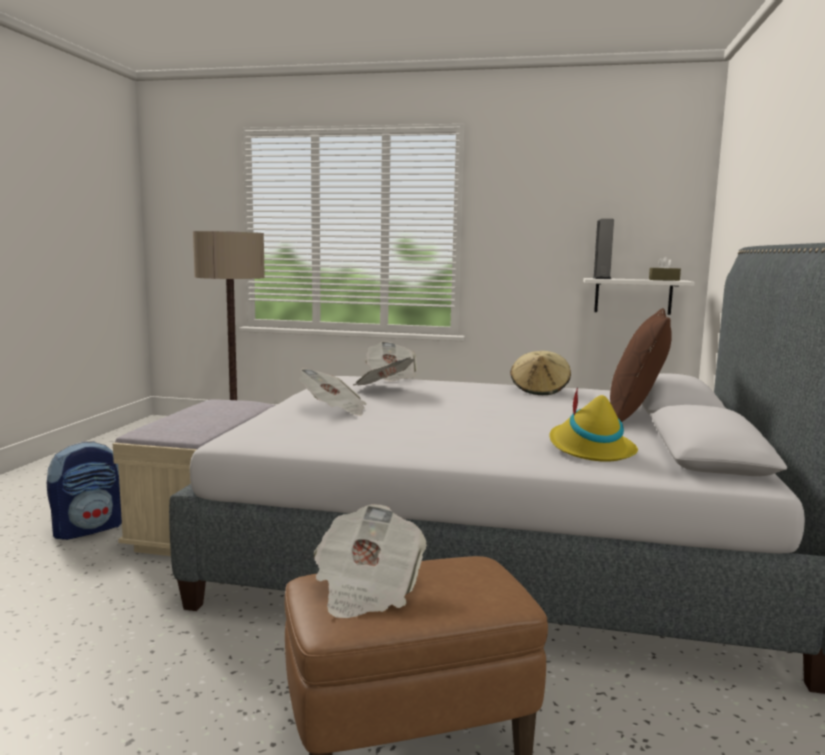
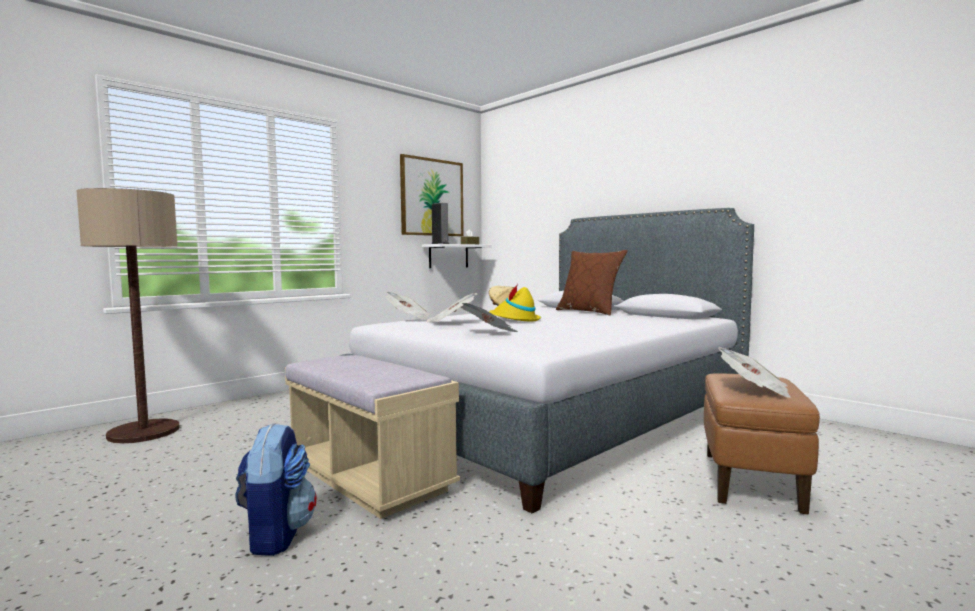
camera: 55 degrees left, 5 degrees down
yellow hat [549,387,638,462] -> yellow hat moved to [489,284,541,321]
none -> picture [400,154,464,236]

